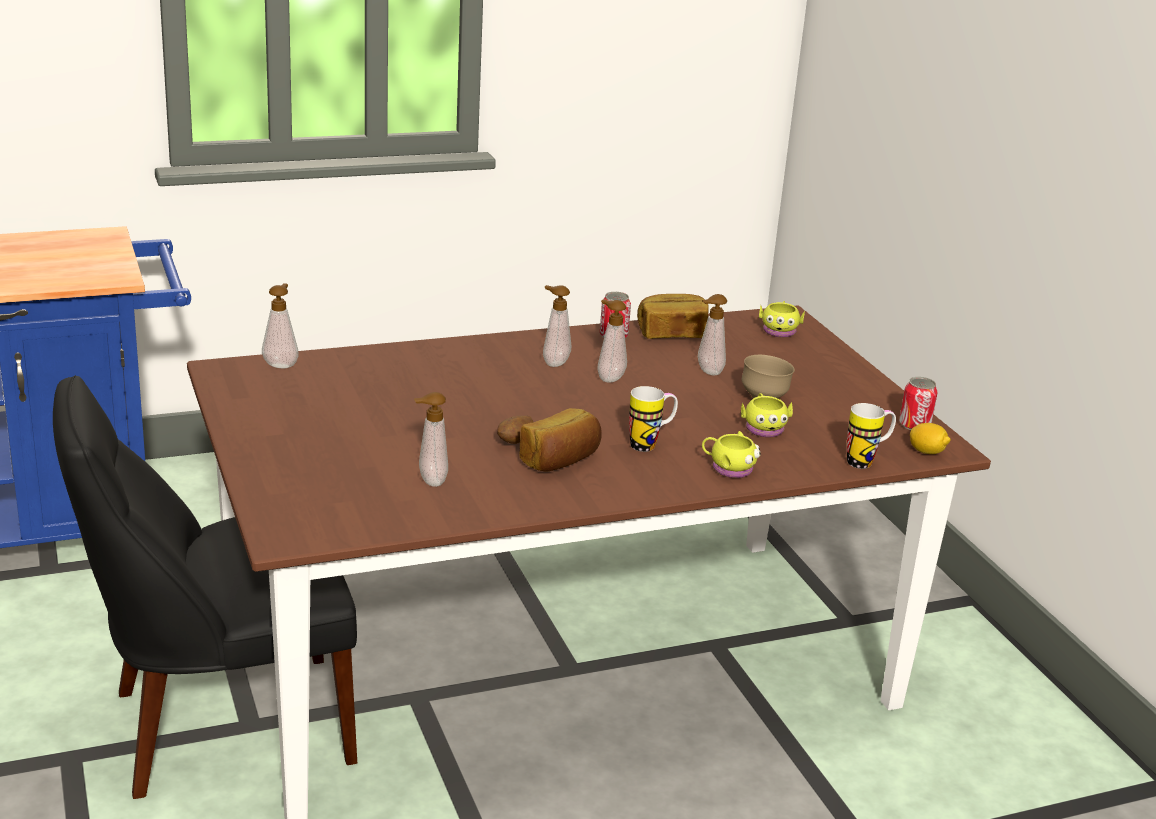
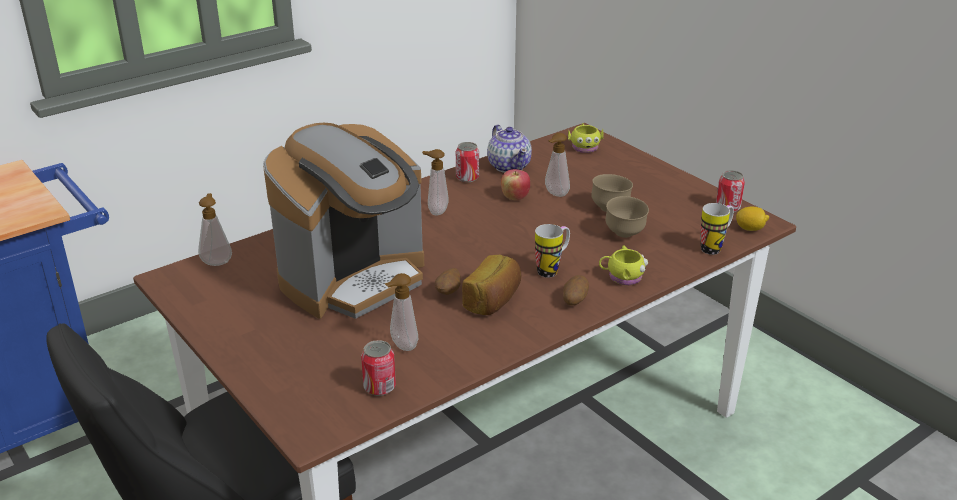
camera: 15 degrees left, 5 degrees up
soap dispenser [597,299,627,382] -> none
bread [637,294,709,339] -> teapot [487,124,532,173]
yellow mug [741,393,793,437] -> brown bowl [605,196,649,238]
none -> coffee machine [263,123,424,319]
none -> can [361,340,396,396]
none -> apple [501,169,530,201]
none -> potato [563,275,589,305]

